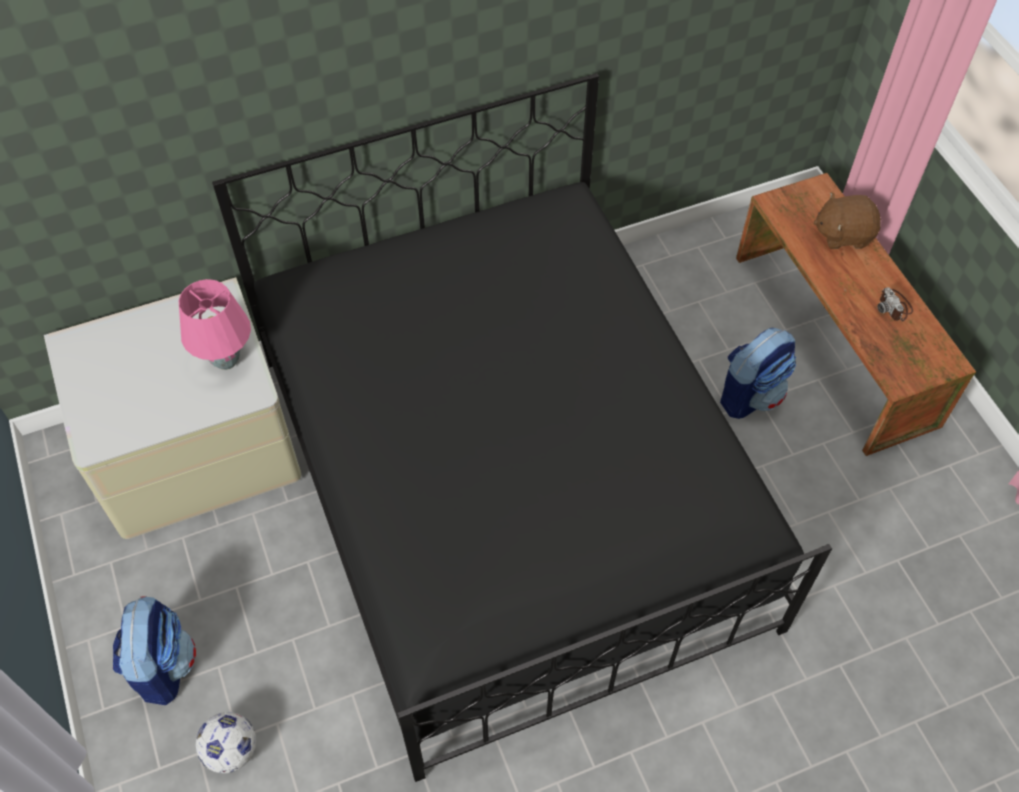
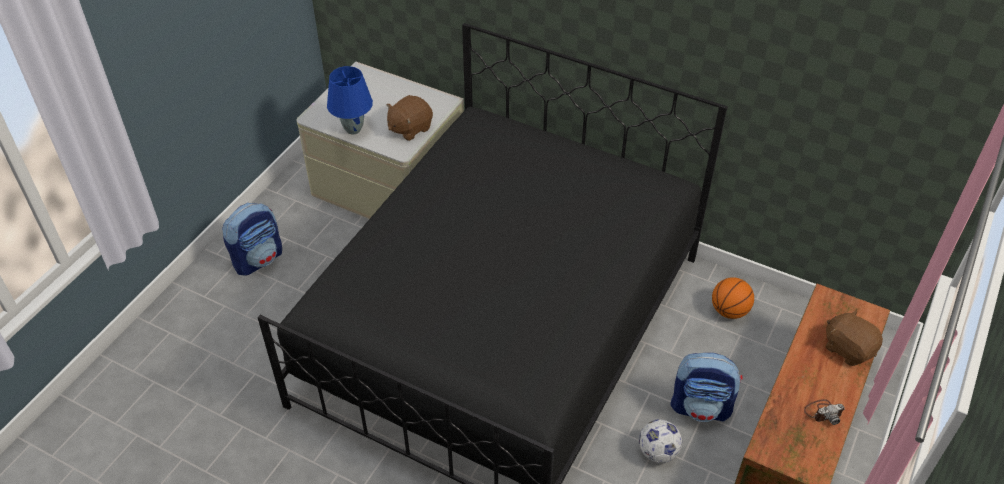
camera: 50 degrees right, 10 degrees down
pink table lamp [179,279,251,370] -> brown plush toy [386,95,433,141]
football [196,712,256,773] -> football moved to [639,419,682,463]
camera [878,287,913,322] -> camera turned 135 degrees counterclockwise [804,399,845,425]
none -> blue table lamp [327,66,373,135]
none -> basketball [712,277,754,319]

